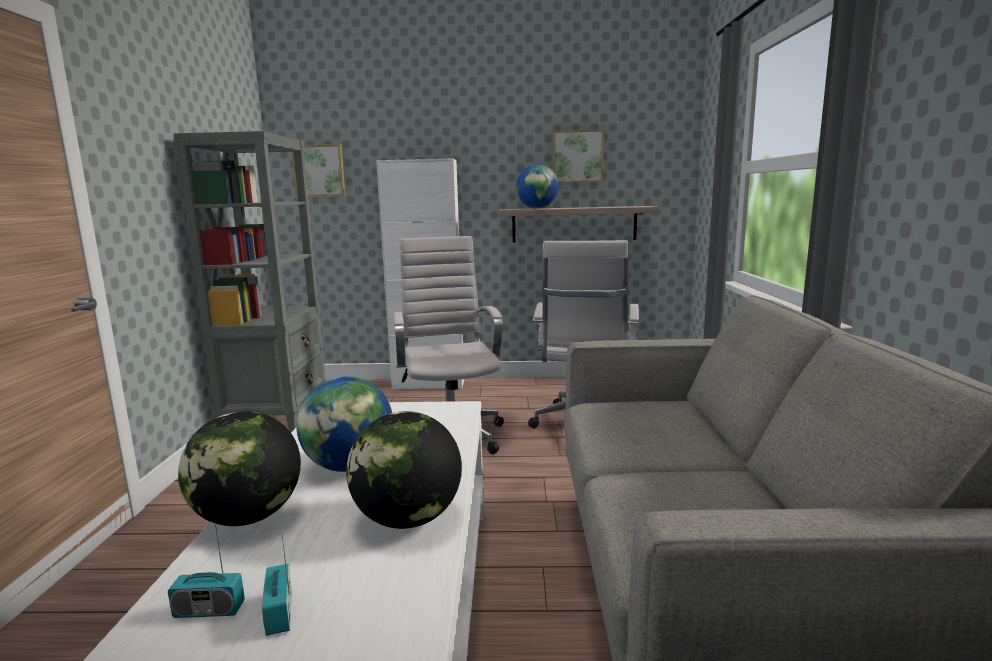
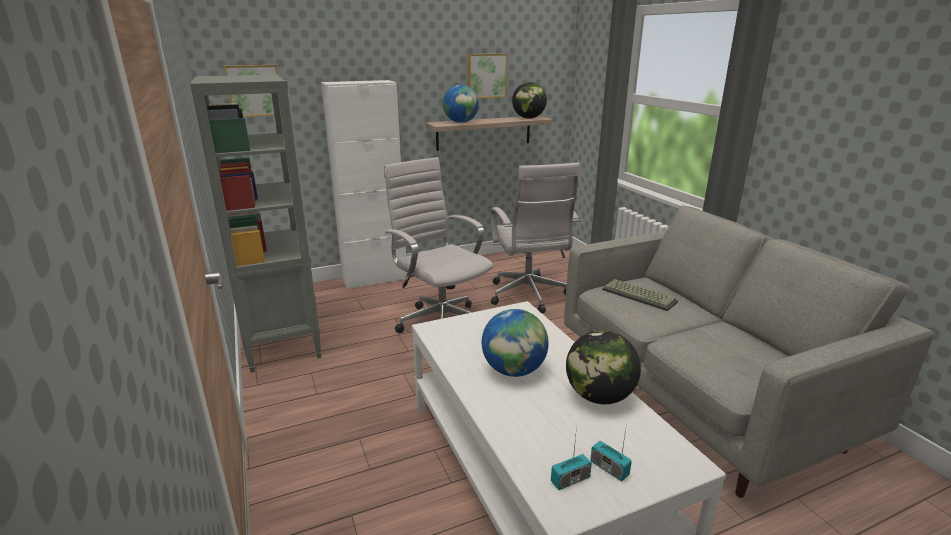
camera: 25 degrees left, 10 degrees up
globe [178,411,301,526] -> globe moved to [512,82,547,118]
none -> keyboard [602,279,678,311]

